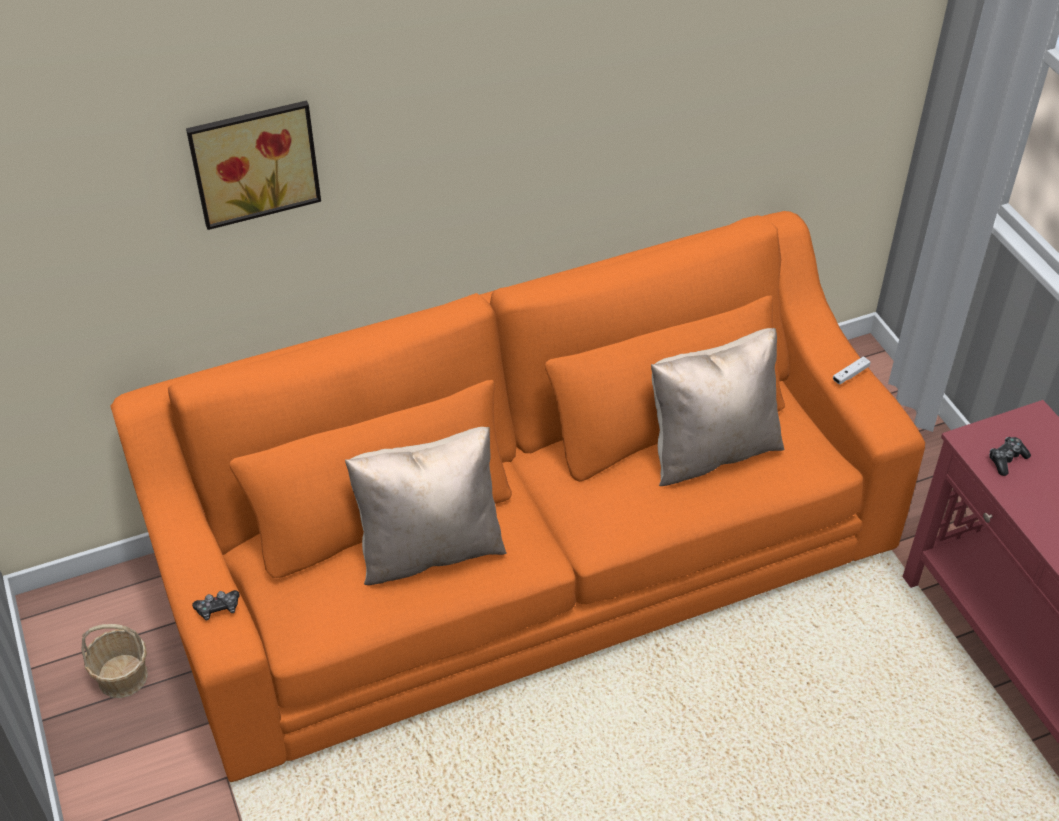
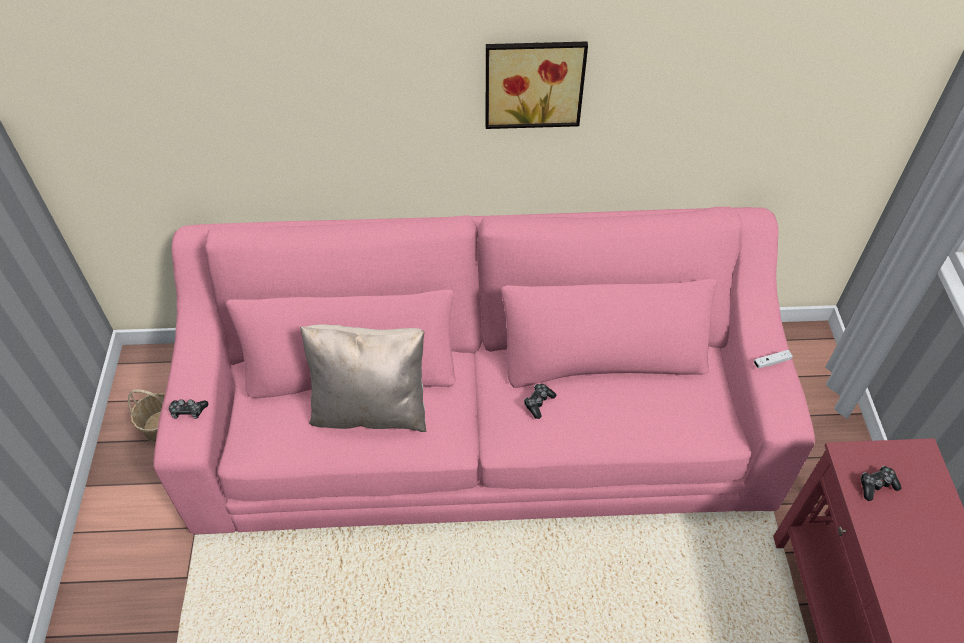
camera: 20 degrees right, 5 degrees up
orange sofa [110,211,925,782] -> pink sofa [153,207,815,534]
picture [186,101,321,230] -> picture moved to [485,42,588,129]
beige pillow [651,328,784,486] -> none
none -> game controller [524,384,556,419]

